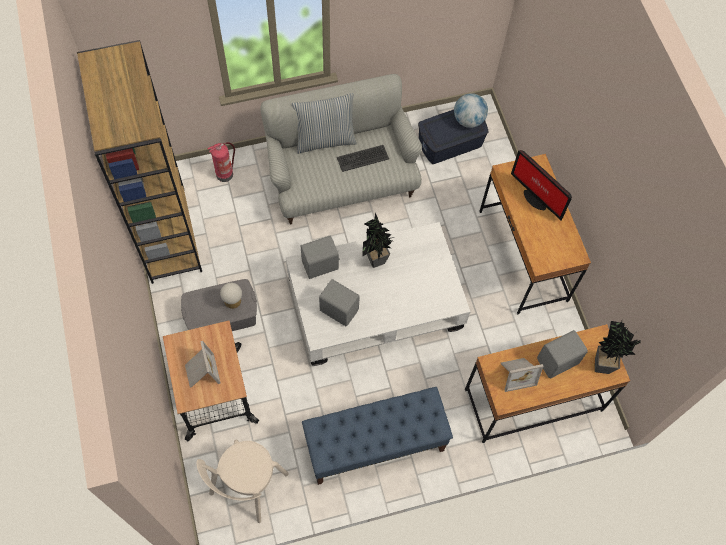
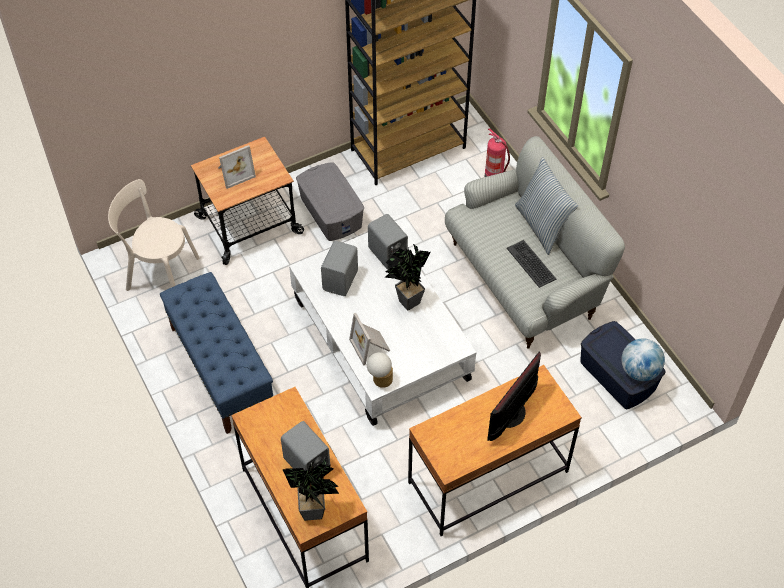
camera: 80 degrees right, 10 degrees down
table lamp [220,283,242,309] -> table lamp moved to [367,352,393,388]
picture frame [501,358,544,392] -> picture frame moved to [349,313,390,366]

